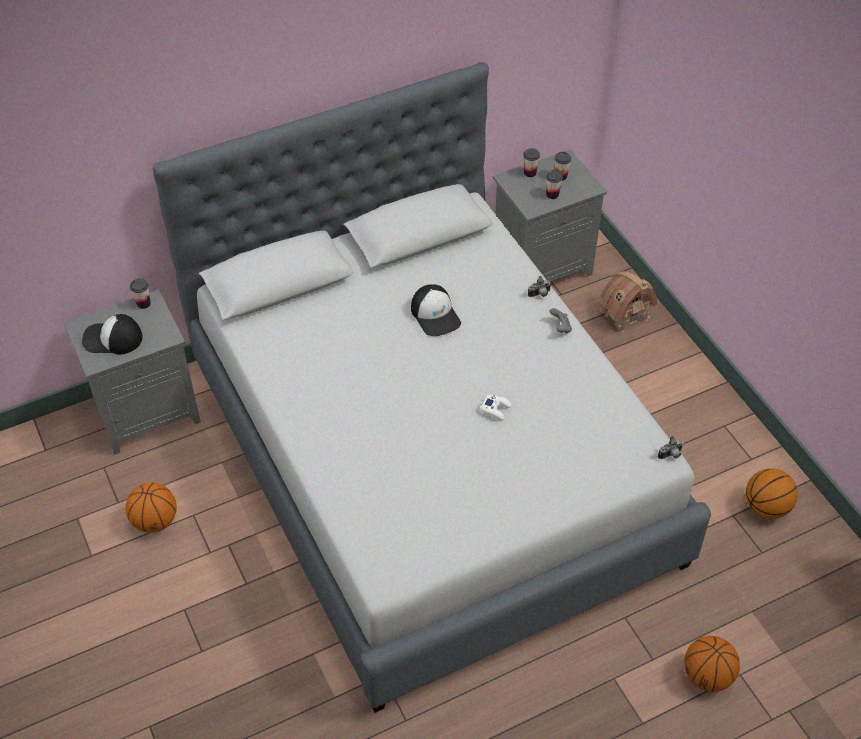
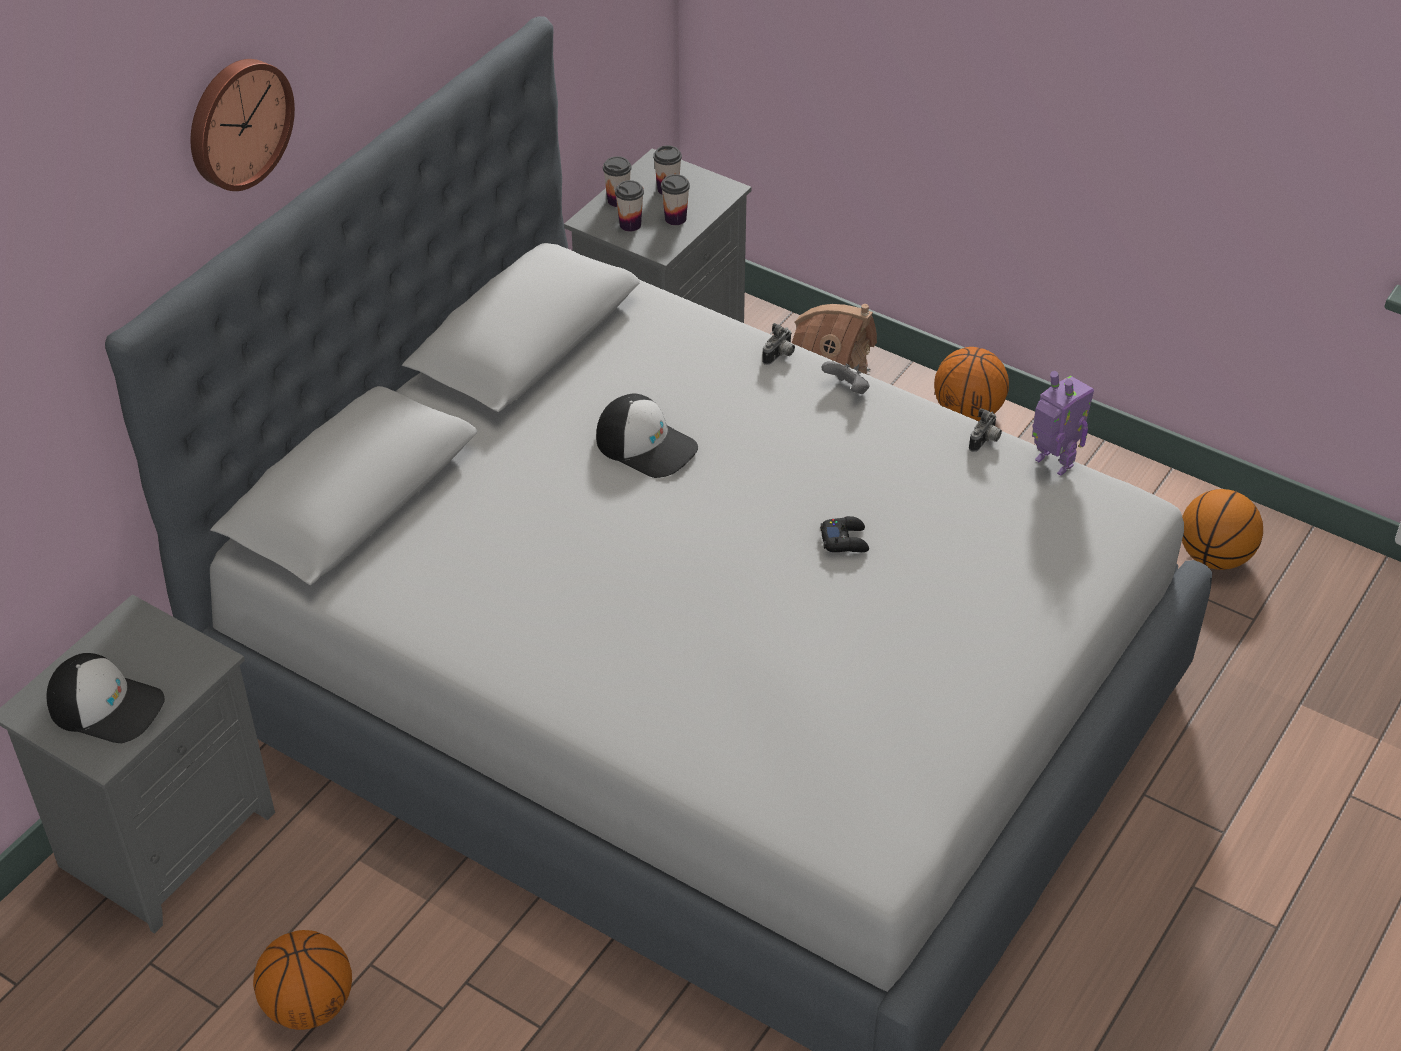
camera: 30 degrees left, 5 degrees down
cap [82,314,143,354] -> cap turned 135 degrees counterclockwise [47,653,165,743]
cup [130,278,151,309] -> cup moved to [615,180,644,232]
white game controller [480,395,511,420] -> black game controller [820,516,869,552]
camera [658,436,683,459] -> camera moved to [969,408,1002,452]
basketball [684,636,740,692] -> basketball moved to [934,347,1009,421]
none -> wall clock [191,59,295,191]
none -> toy robot [1032,371,1094,476]

